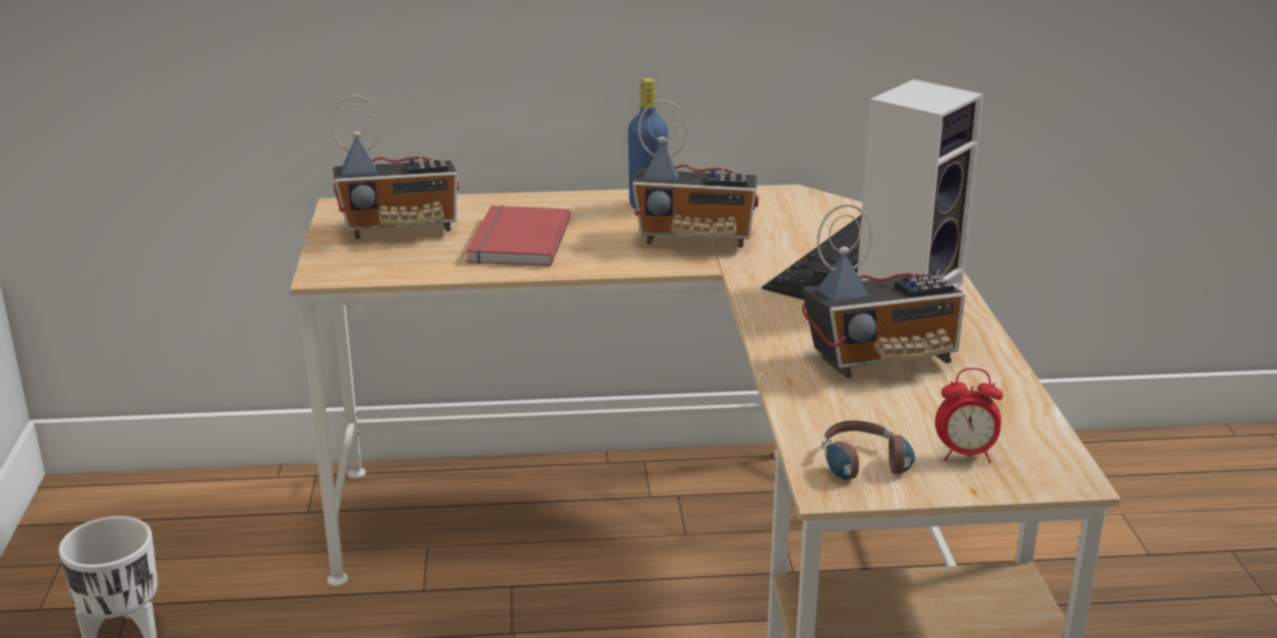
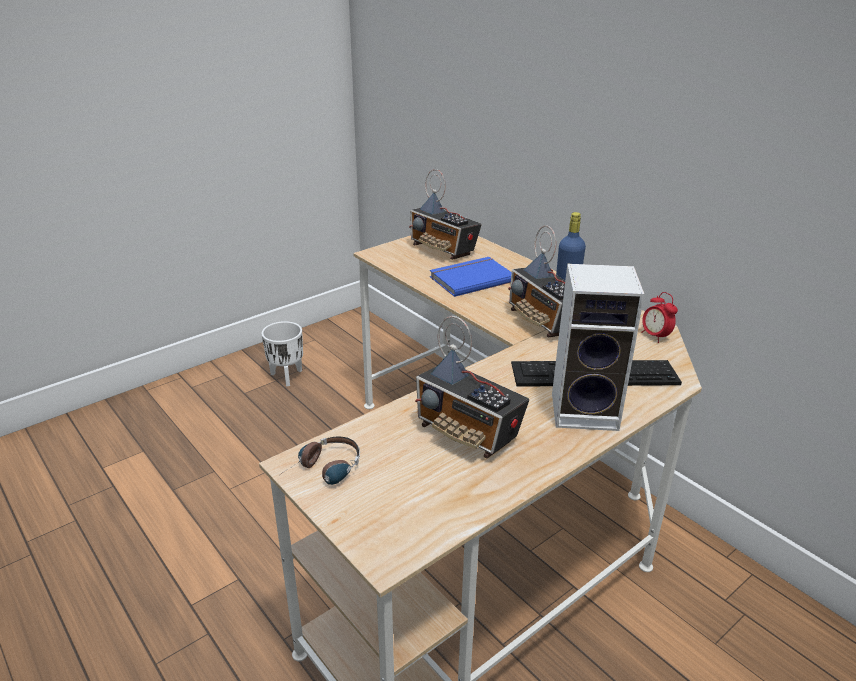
camera: 55 degrees right, 5 degrees up
red book [467,205,571,266] -> blue book [430,257,512,297]
alarm clock [935,368,1003,463] -> alarm clock moved to [641,292,678,343]

